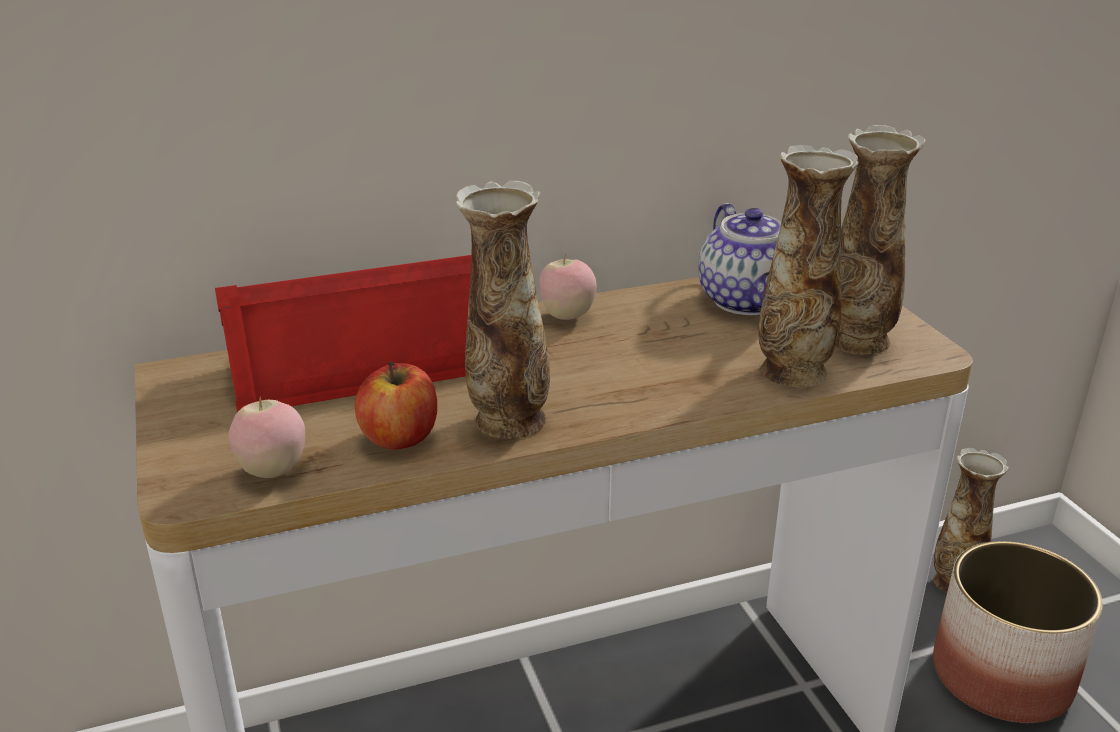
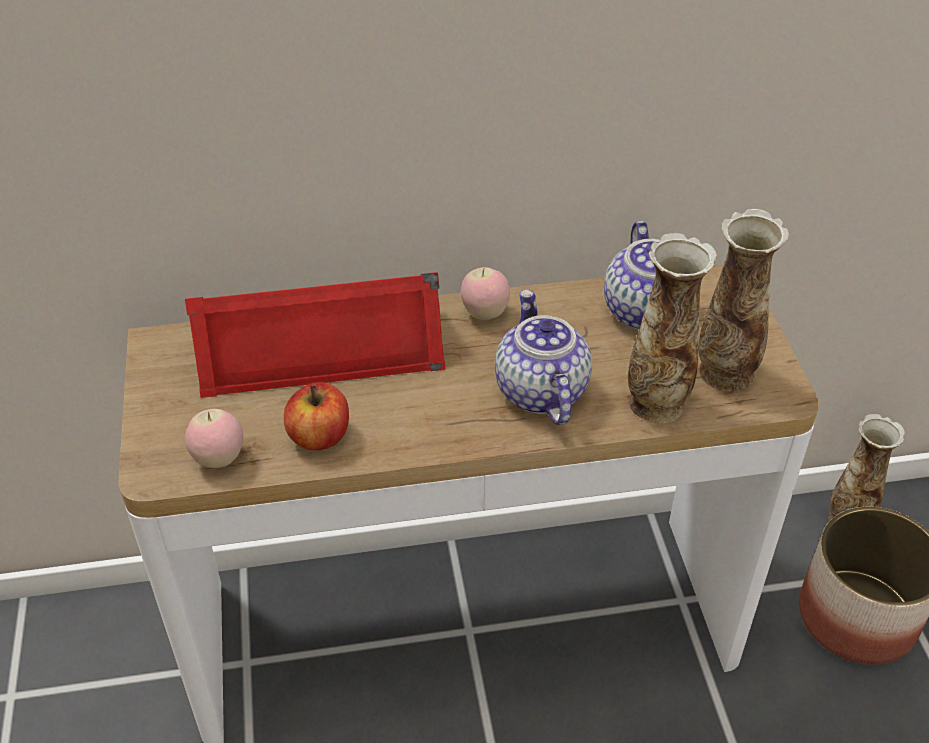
camera: 10 degrees right, 15 degrees up
vase [455,181,550,439] -> none
none -> teapot [495,290,592,425]

